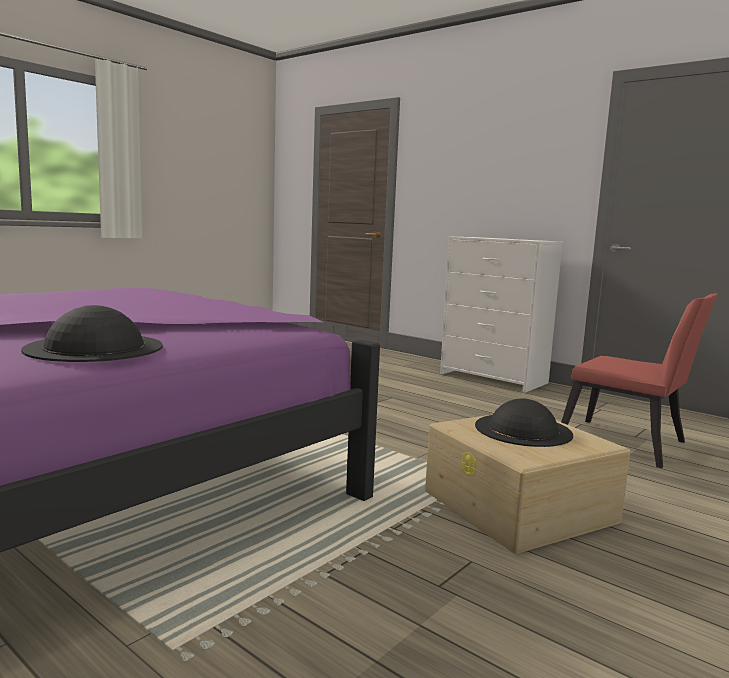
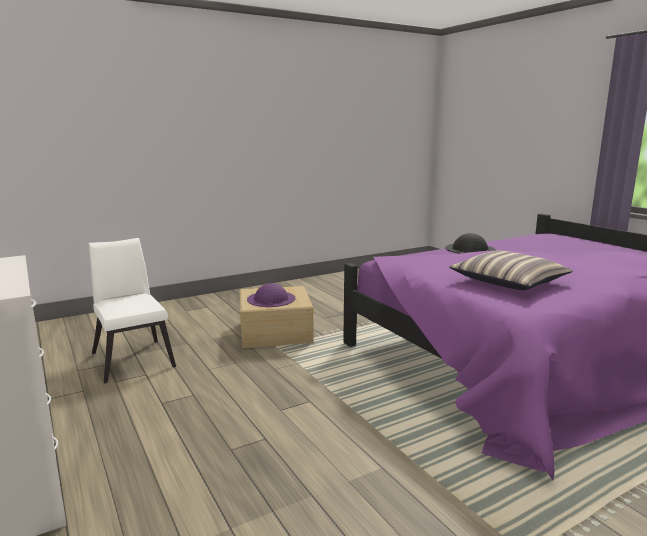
camera: 160 degrees left, 5 degrees up
black hat [475,399,573,447] -> purple hat [247,283,295,307]
red chair [561,293,718,468] -> white chair [89,238,176,384]
none -> pillow [449,250,573,290]

